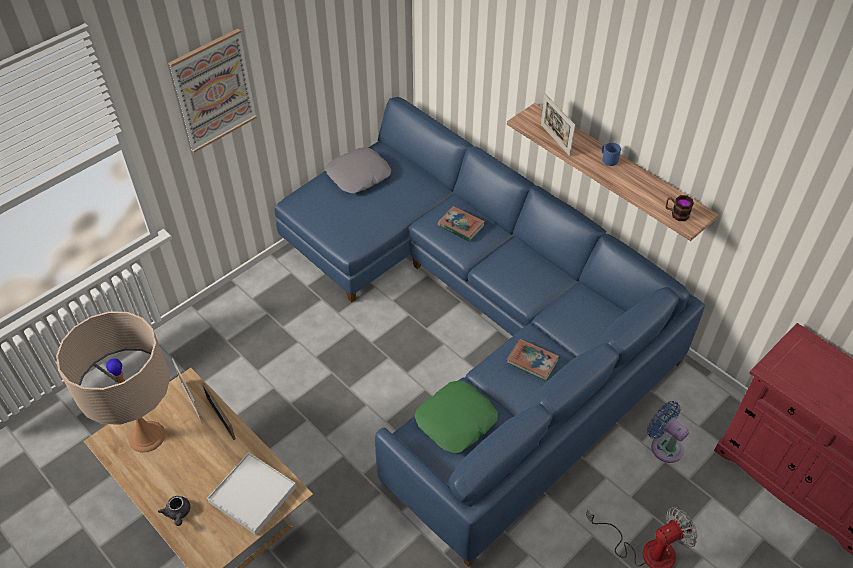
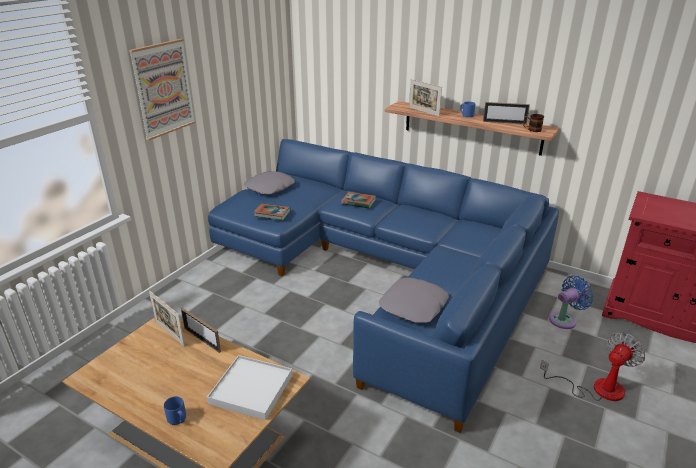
camera: 15 degrees left, 20 degrees down
beige table lamp [56,311,170,453] -> none
grey teapot [158,496,190,526] -> blue mug [164,396,186,425]
green pillow [415,381,498,453] -> grey pillow [379,278,449,323]
book [507,338,560,381] -> book moved to [254,203,291,221]
blue fan [647,401,689,463] -> blue fan turned 120 degrees clockwise [549,276,593,329]
none -> picture frame [483,102,530,124]

